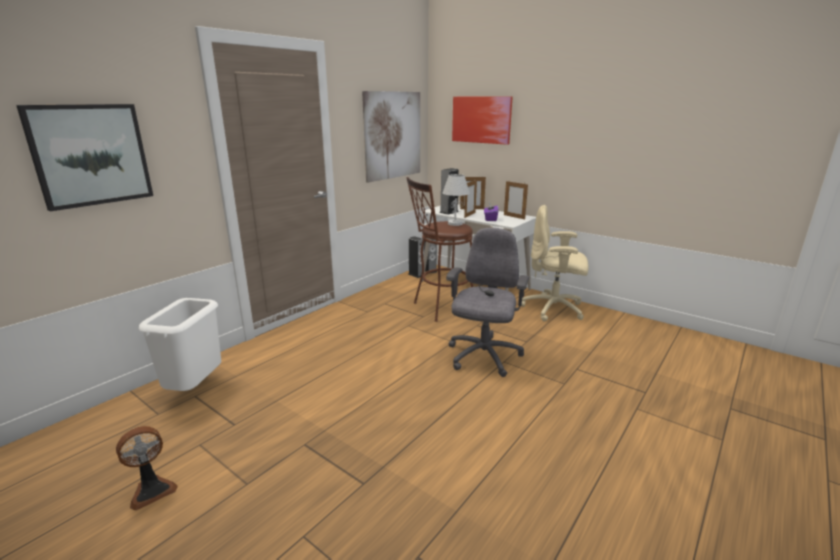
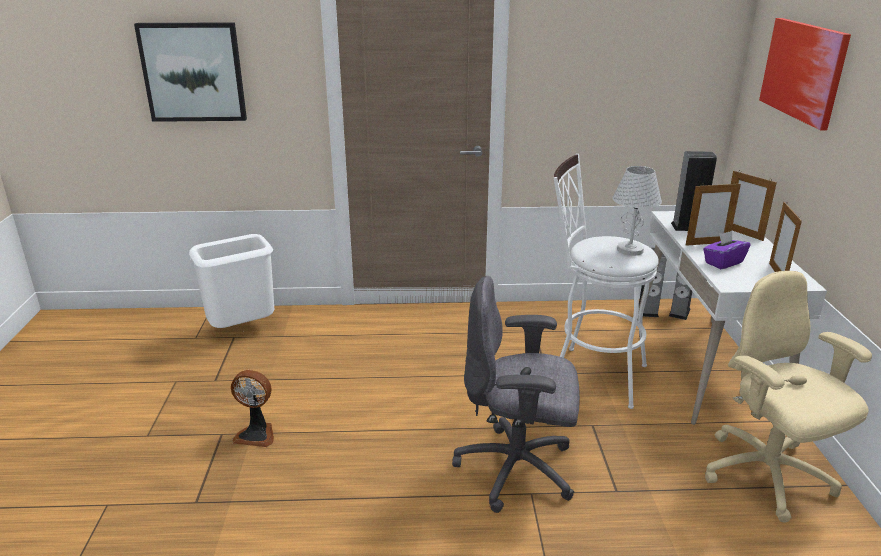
camera: 50 degrees right, 5 degrees up
fan [116,426,178,510] -> fan moved to [231,370,274,447]
picture [362,91,420,183] -> none
brown stool [406,177,473,322] -> white stool [554,154,659,409]
grey office chair [446,228,529,377] -> grey office chair turned 150 degrees counterclockwise [452,276,580,513]

